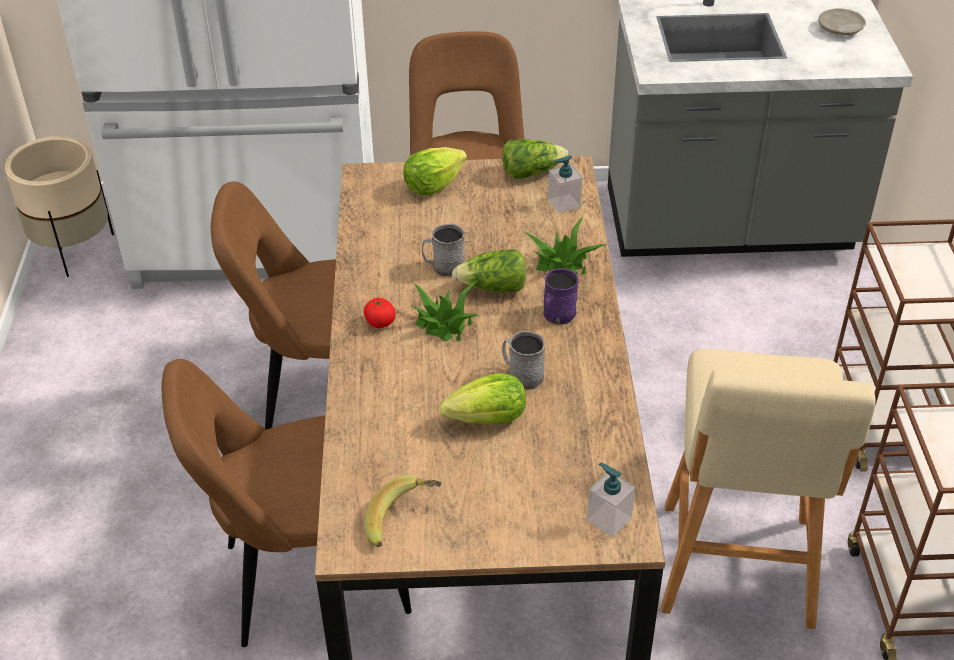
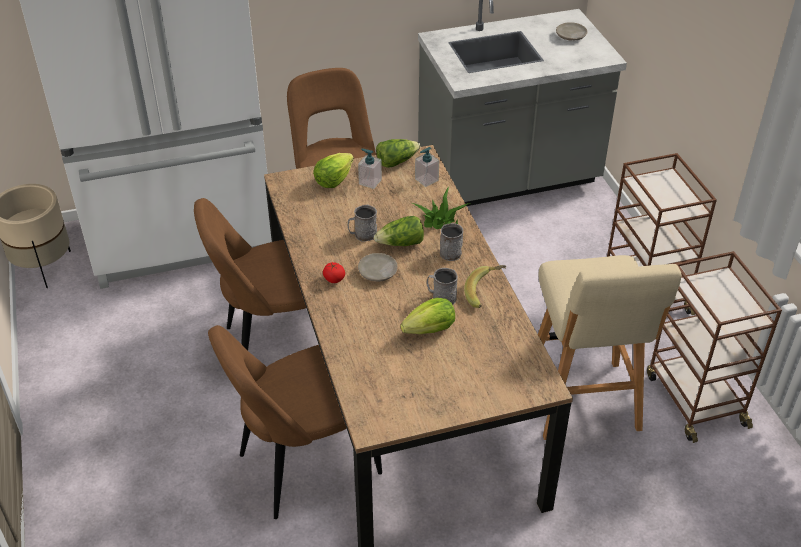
camera: 15 degrees left, 0 degrees up
banana [365,475,441,547] -> banana moved to [464,265,506,308]
potted plant [410,280,479,342] -> beige plate [358,253,397,282]
purple mug [543,268,579,325] -> grey mug [440,223,463,261]
soap dispenser [587,463,635,537] -> soap dispenser moved to [358,148,382,189]

